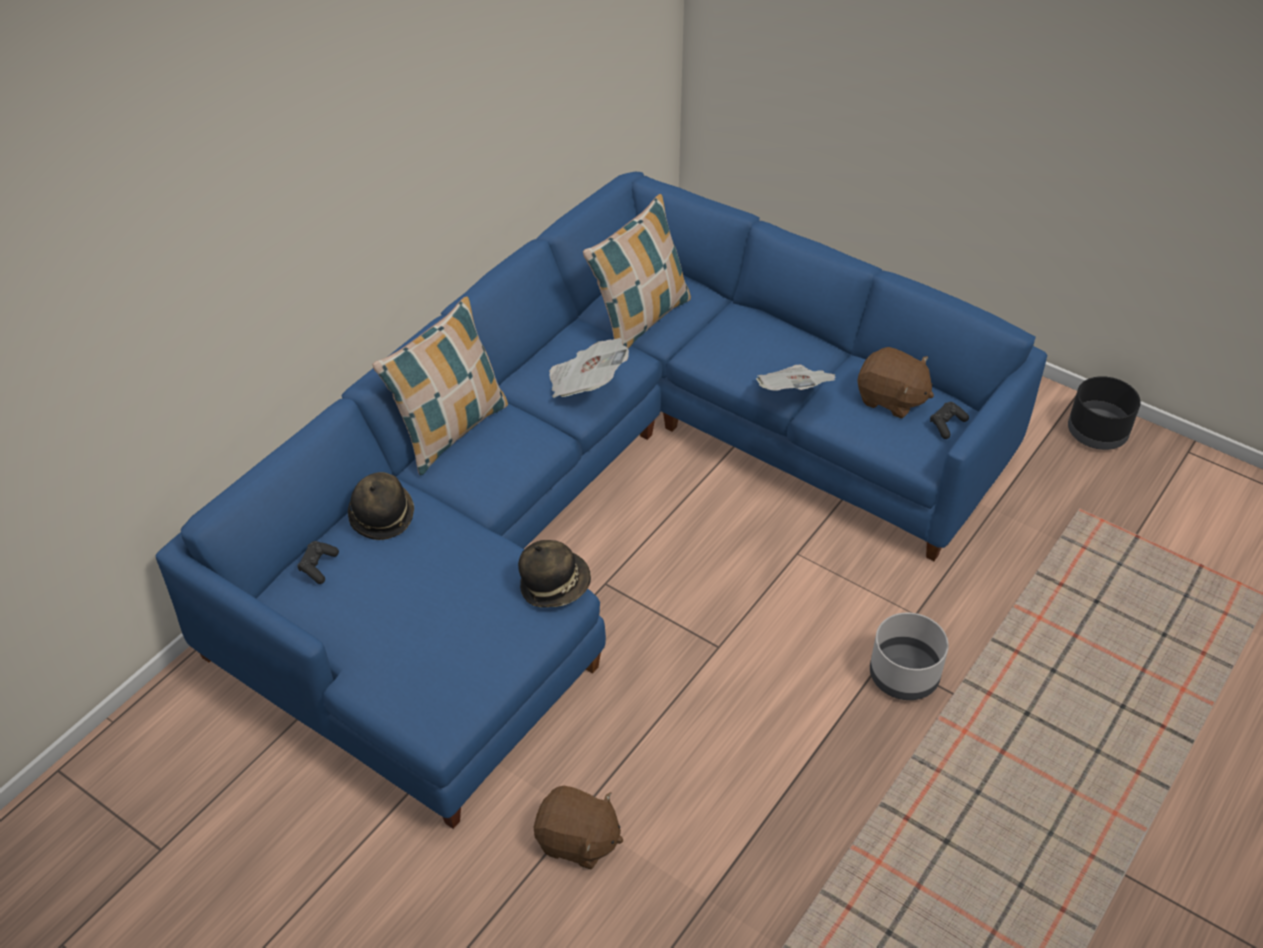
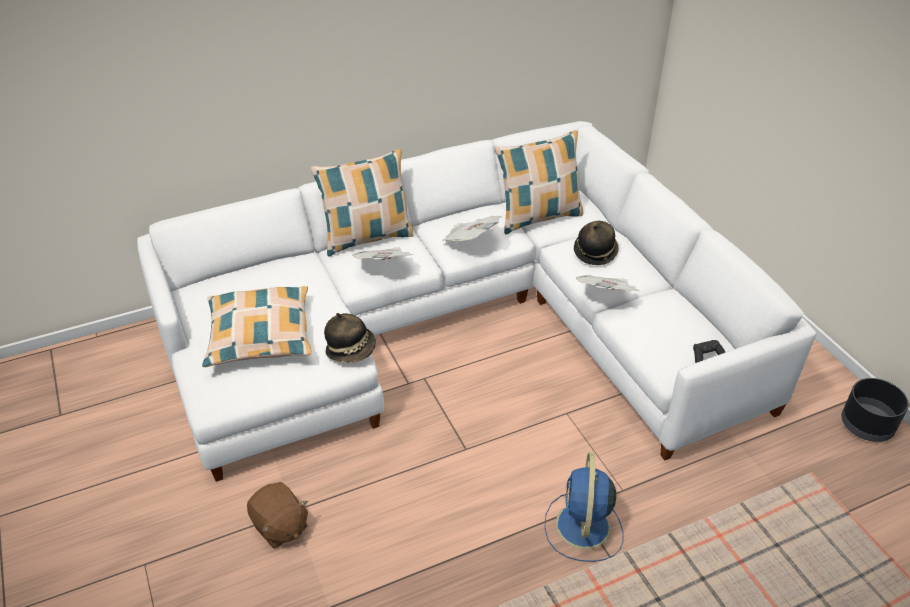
camera: 30 degrees right, 5 degrees down
blue sofa [156,172,1048,829] -> white sofa [137,121,817,482]
black game controller [297,541,339,584] -> none
hat [348,472,414,540] -> hat moved to [574,221,619,265]
brown plush toy [857,347,934,419] -> none
grey planter [870,613,949,700] -> blue fan [544,452,624,562]
none -> pillow [202,286,311,367]
none -> newspaper [352,248,414,260]

